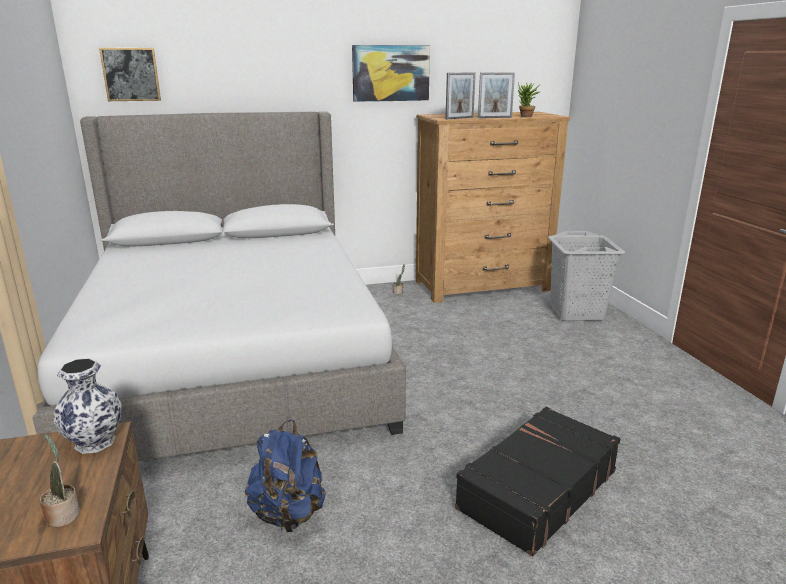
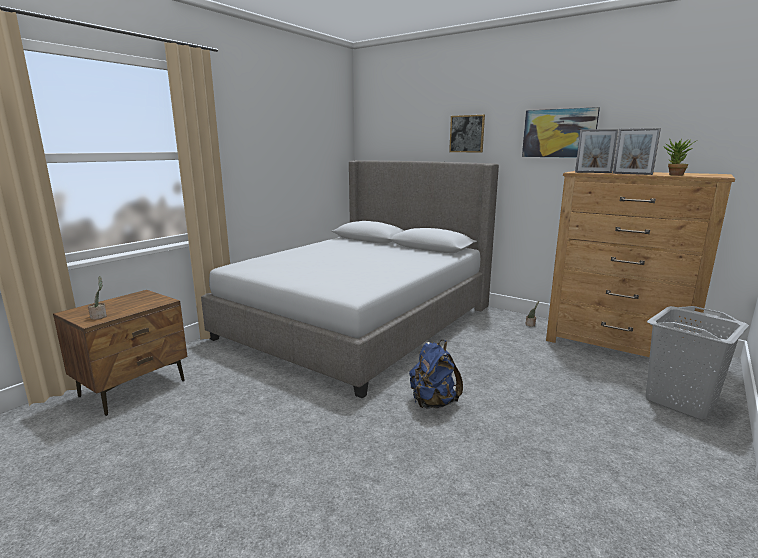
camera: 50 degrees right, 5 degrees down
vase [54,358,122,454] -> none
picture [99,48,161,101] -> picture moved to [449,115,485,152]
blue backpack [245,420,326,533] -> blue backpack moved to [409,340,463,409]
black suitcase [455,407,620,556] -> none

